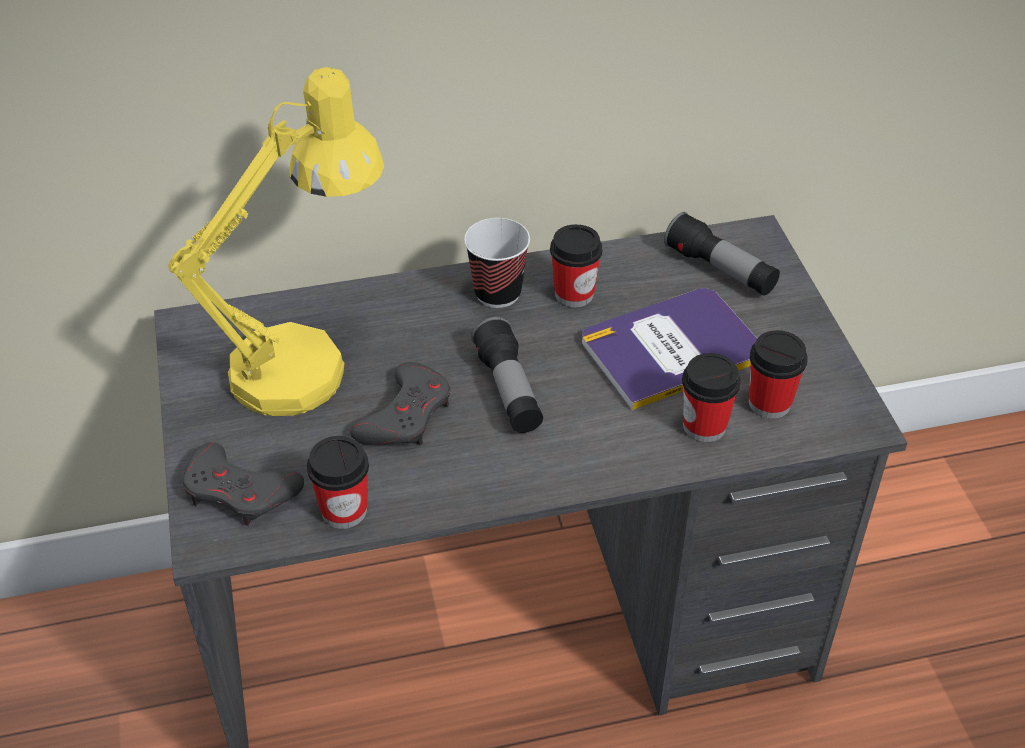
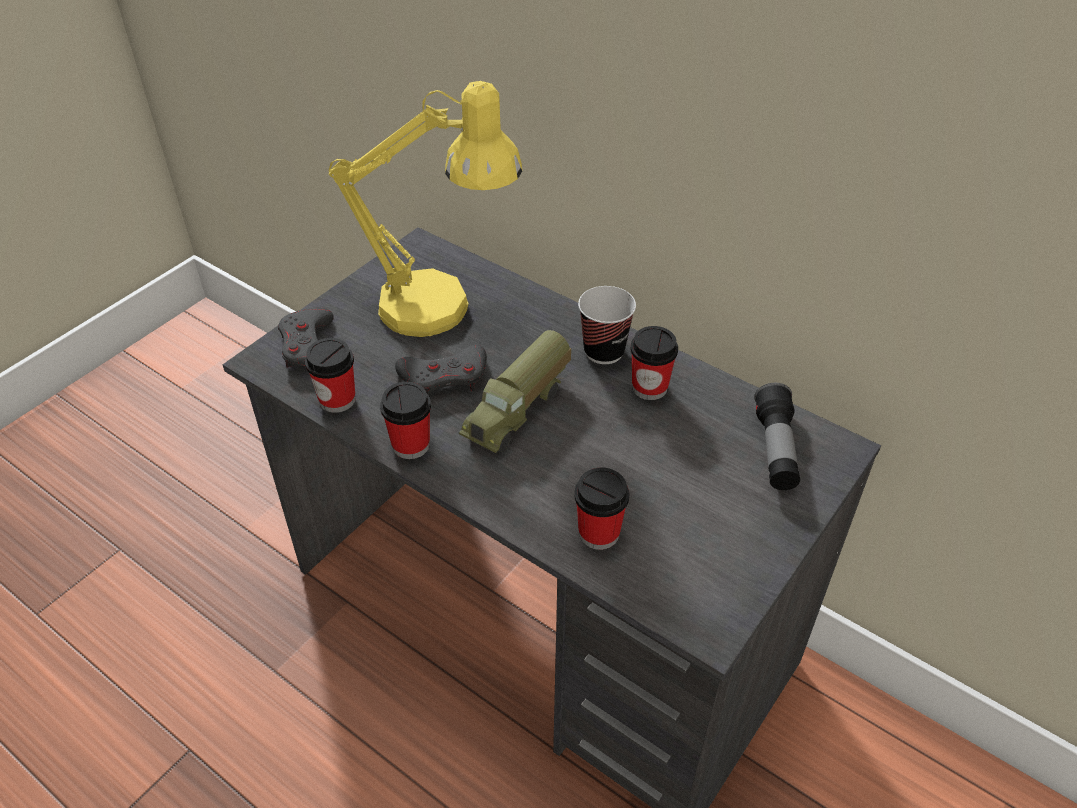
camera: 50 degrees right, 0 degrees up
flashlight [471,317,543,433] -> toy truck [459,330,571,453]
book [582,288,757,410] -> none
cup [748,330,808,419] -> cup moved to [380,382,431,459]

